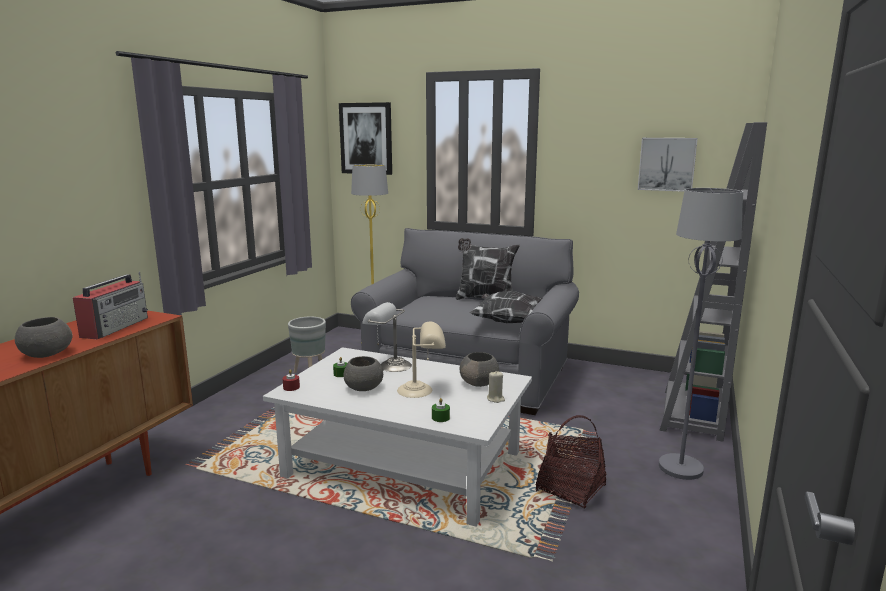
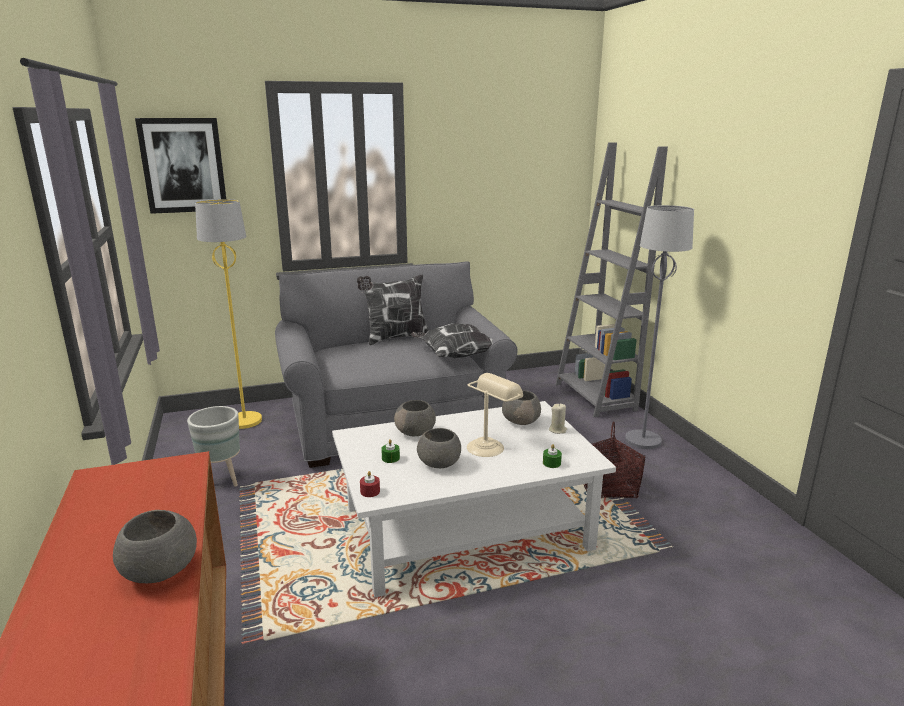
camera: 40 degrees left, 5 degrees up
radio [73,272,148,339] -> none
white table lamp [362,302,412,372] -> grey bowl [394,400,436,436]
picture [638,138,698,192] -> none

